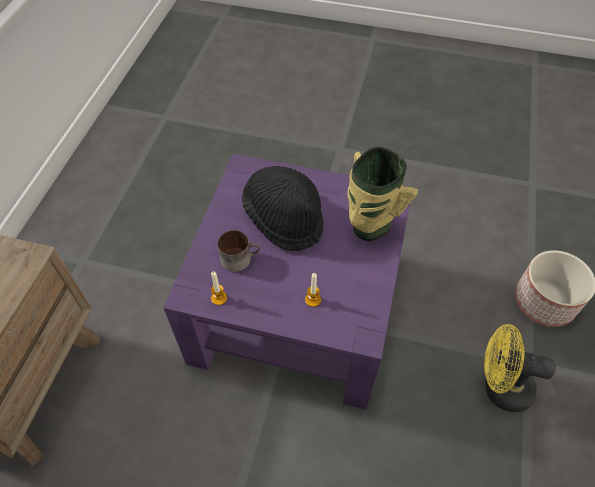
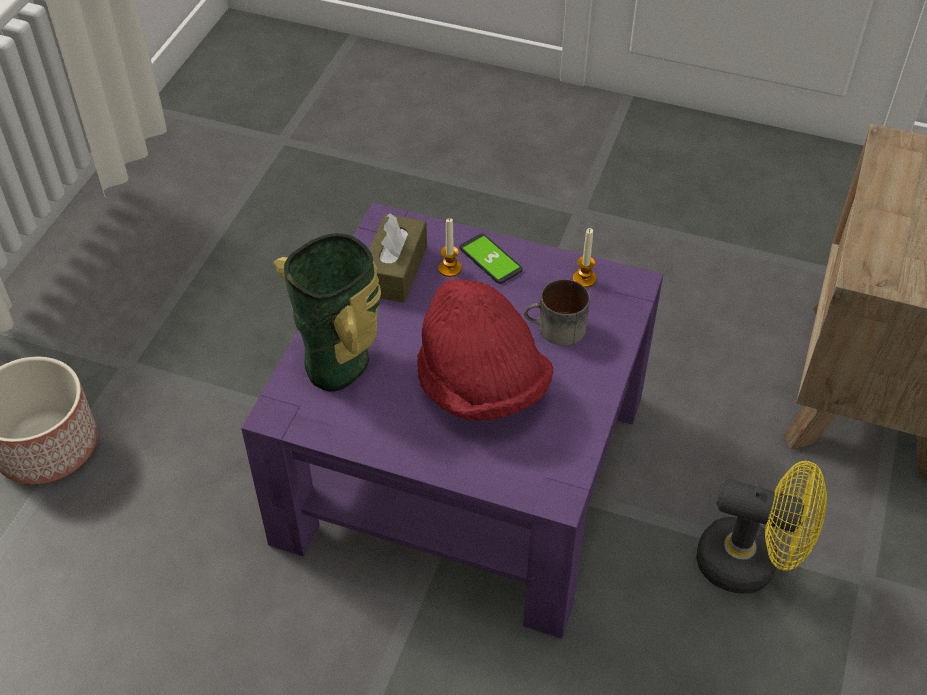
camera: 175 degrees left, 5 degrees down
black hat [242,166,324,251] -> red hat [417,279,554,421]
yellow fan [484,324,556,412] -> yellow fan moved to [696,461,827,594]
none -> brown tissue box [369,213,427,303]
none -> phone [459,233,523,284]

